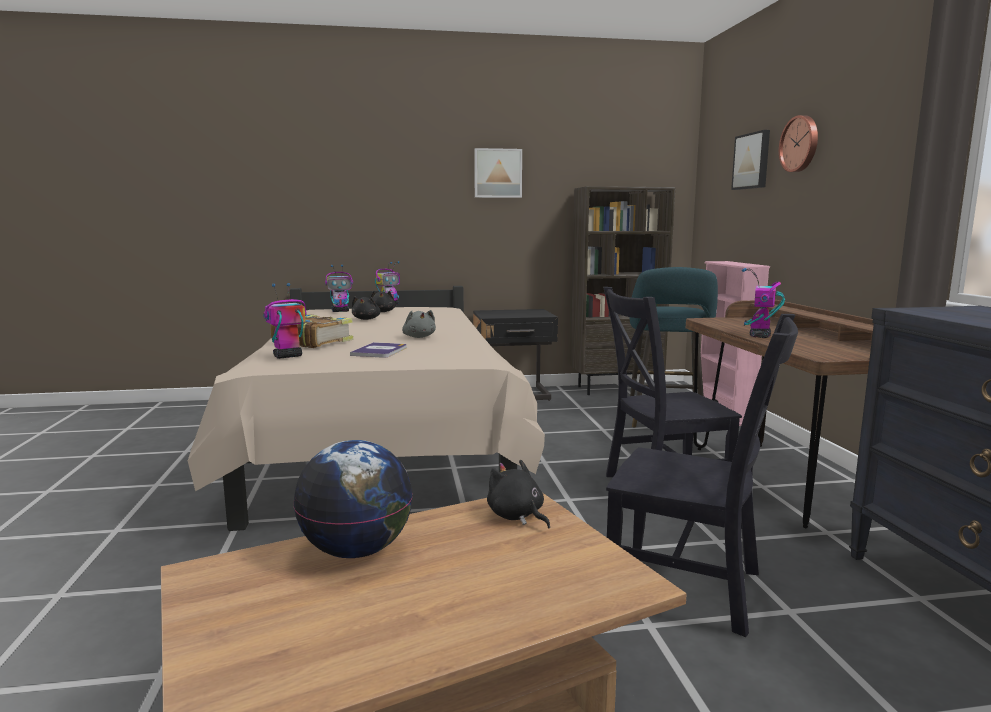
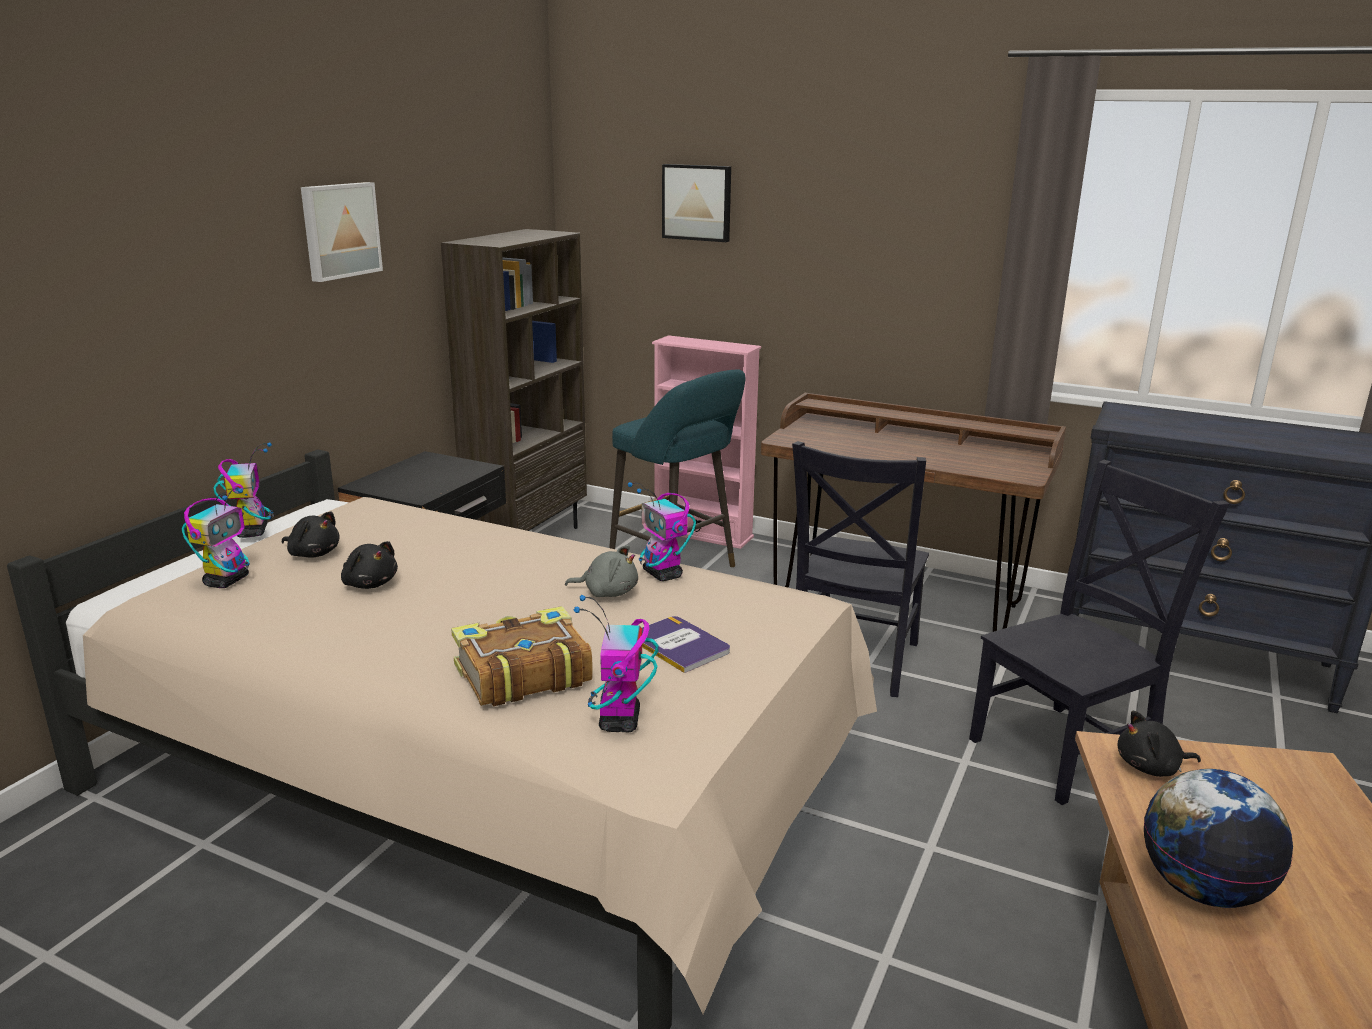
camera: 55 degrees left, 10 degrees up
toy robot [742,268,785,338] -> toy robot moved to [628,482,696,581]
wall clock [779,115,818,172] -> none

